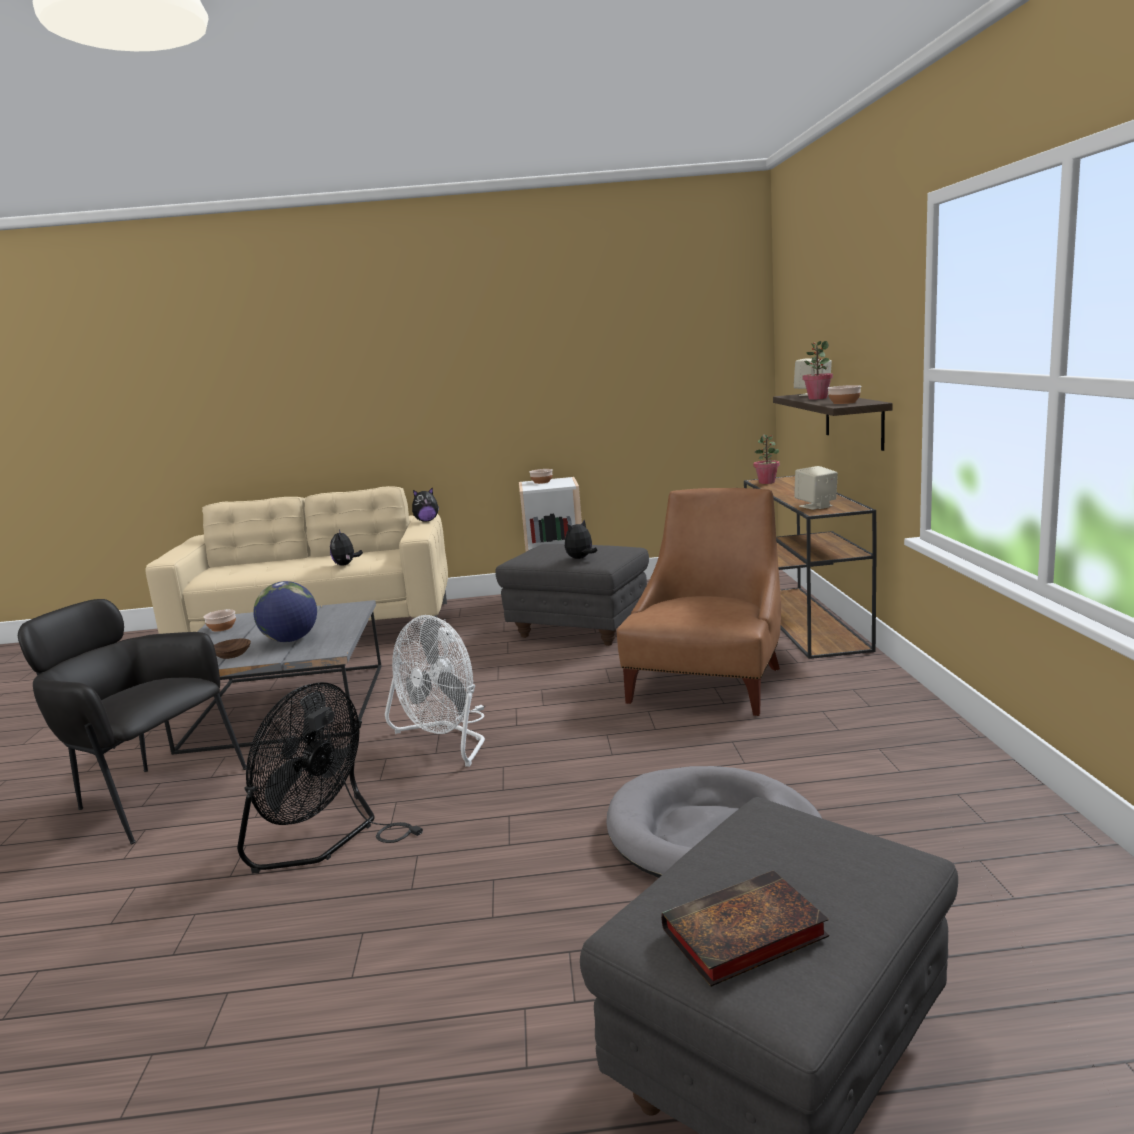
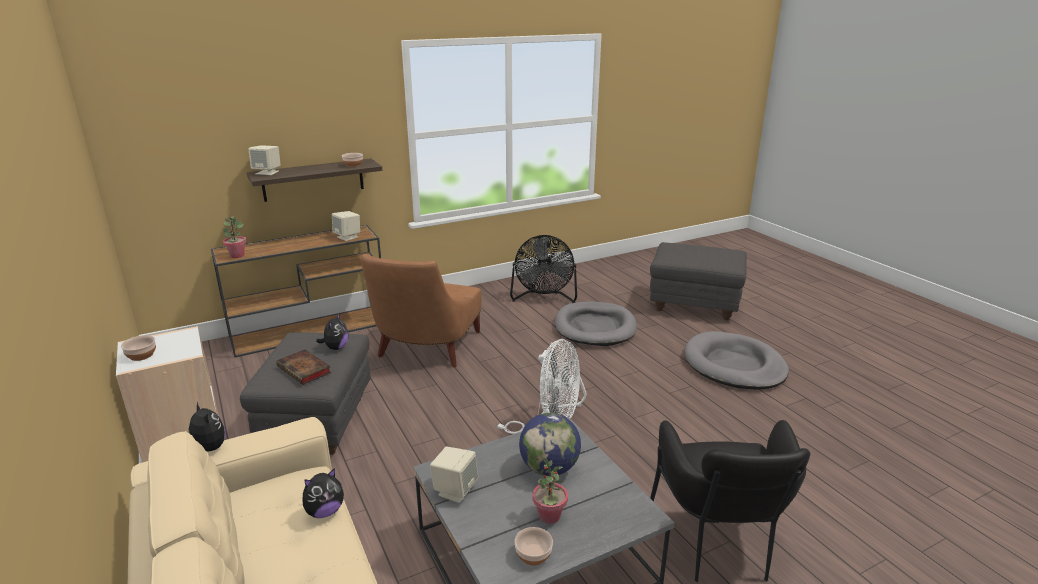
camera: 115 degrees left, 10 degrees up
brown bowl [214,639,251,659] -> none
black fan [237,682,423,874] -> black fan moved to [510,235,577,303]
plush toy [565,519,598,559] -> plush toy turned 105 degrees counterclockwise [316,314,348,350]
brown armchair [617,488,781,716] -> brown armchair turned 75 degrees counterclockwise [361,254,481,368]
book [661,870,829,987] -> book moved to [276,349,331,385]
potted plant [802,341,833,400] -> potted plant moved to [533,457,568,524]
none -> beige speaker [430,447,478,503]
none -> grey dog bed [684,331,789,390]

